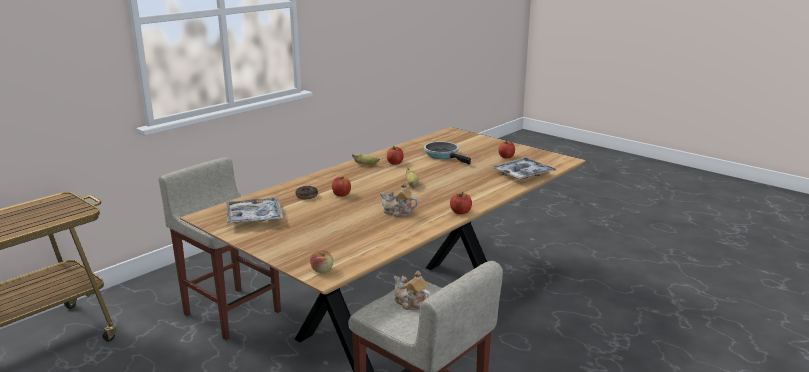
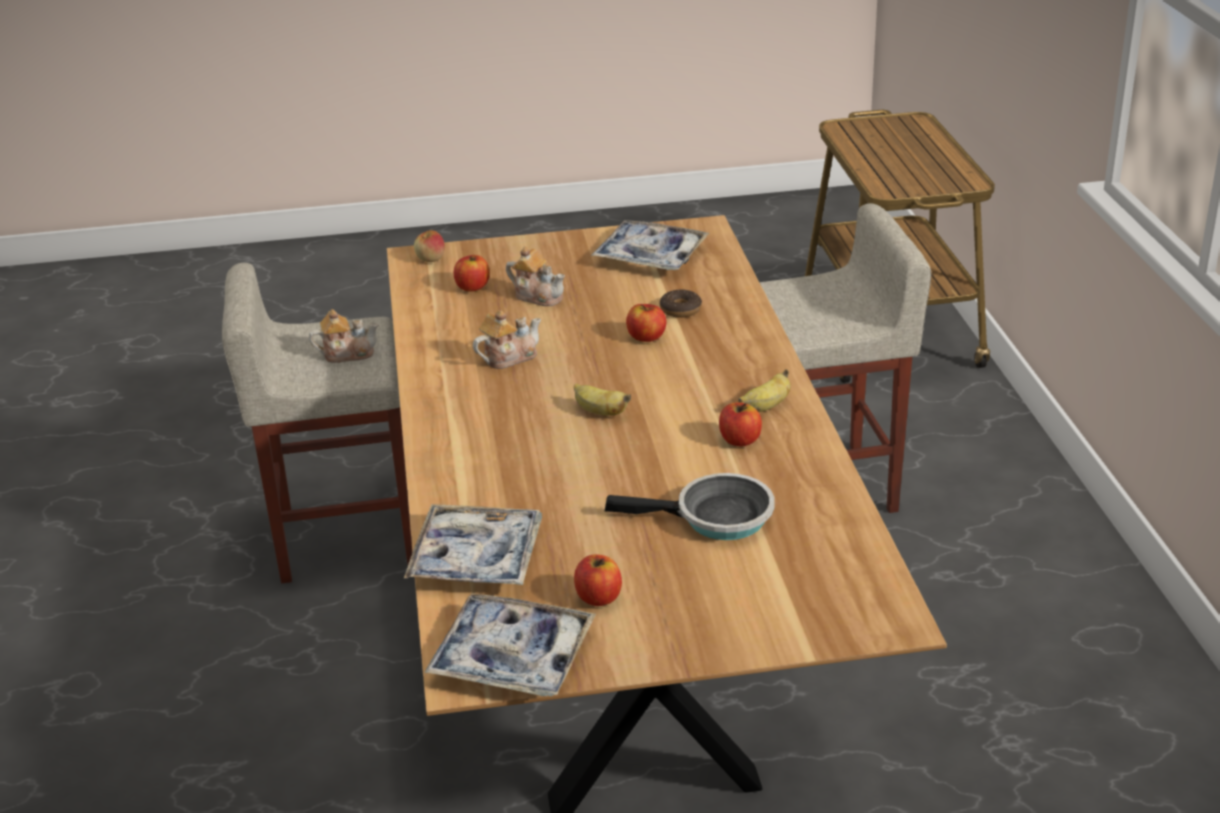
camera: 130 degrees right, 10 degrees up
apple [450,192,472,214] -> apple moved to [454,255,490,292]
none -> tray [424,594,596,697]
none -> teapot [506,246,565,306]

